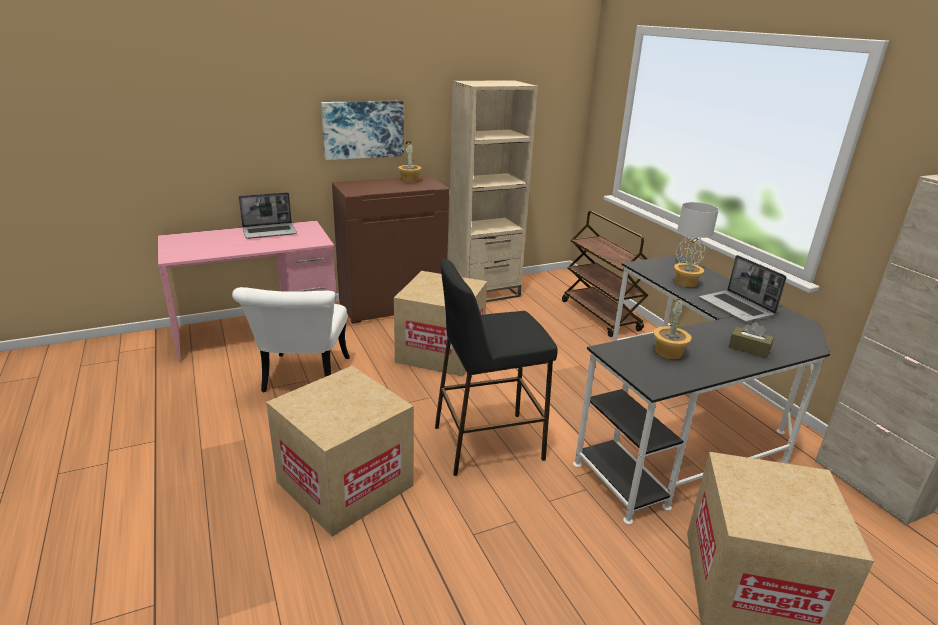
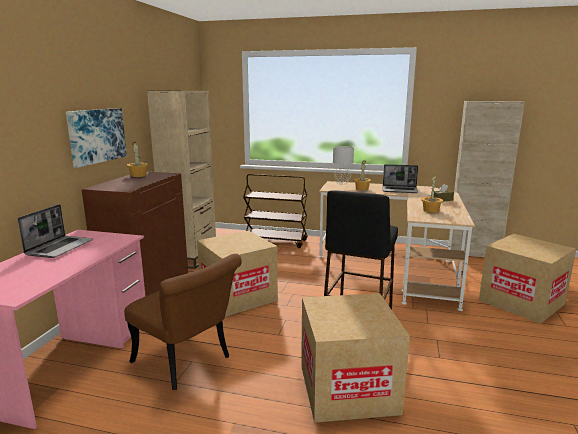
camera: 50 degrees left, 10 degrees down
white chair [232,287,350,393] -> brown chair [124,254,242,390]
black desk [573,255,830,525] -> beige desk [319,181,475,311]

